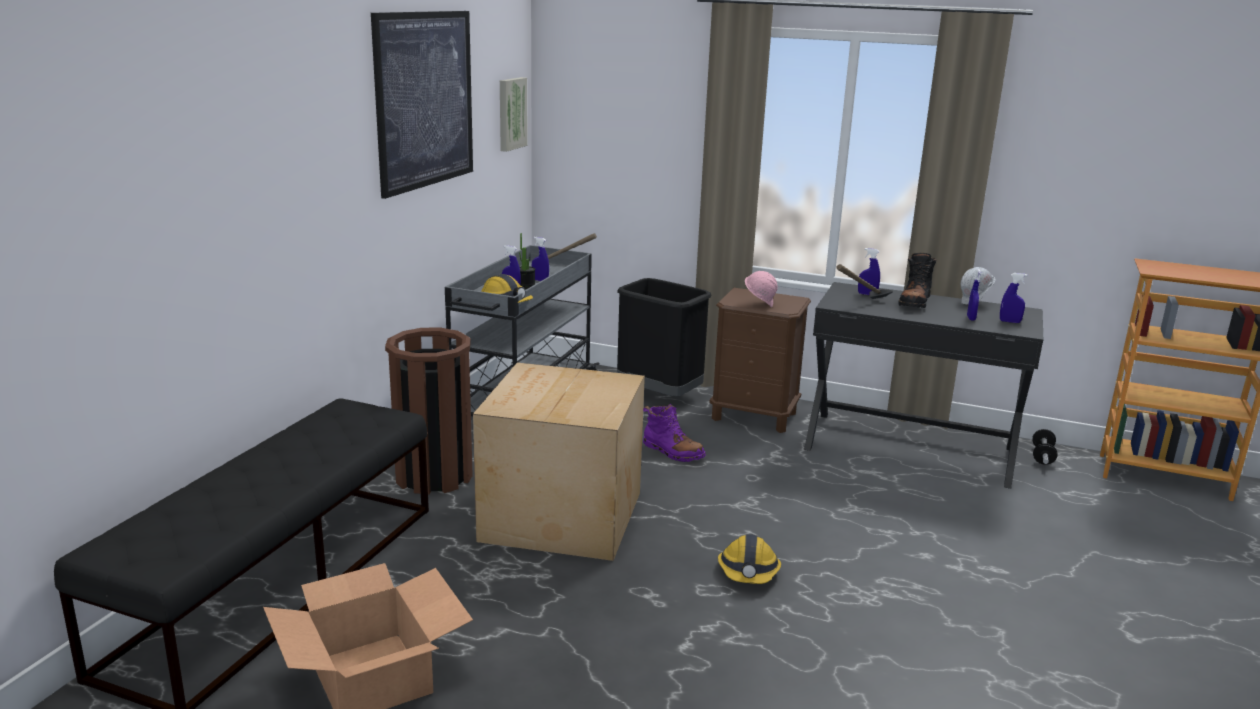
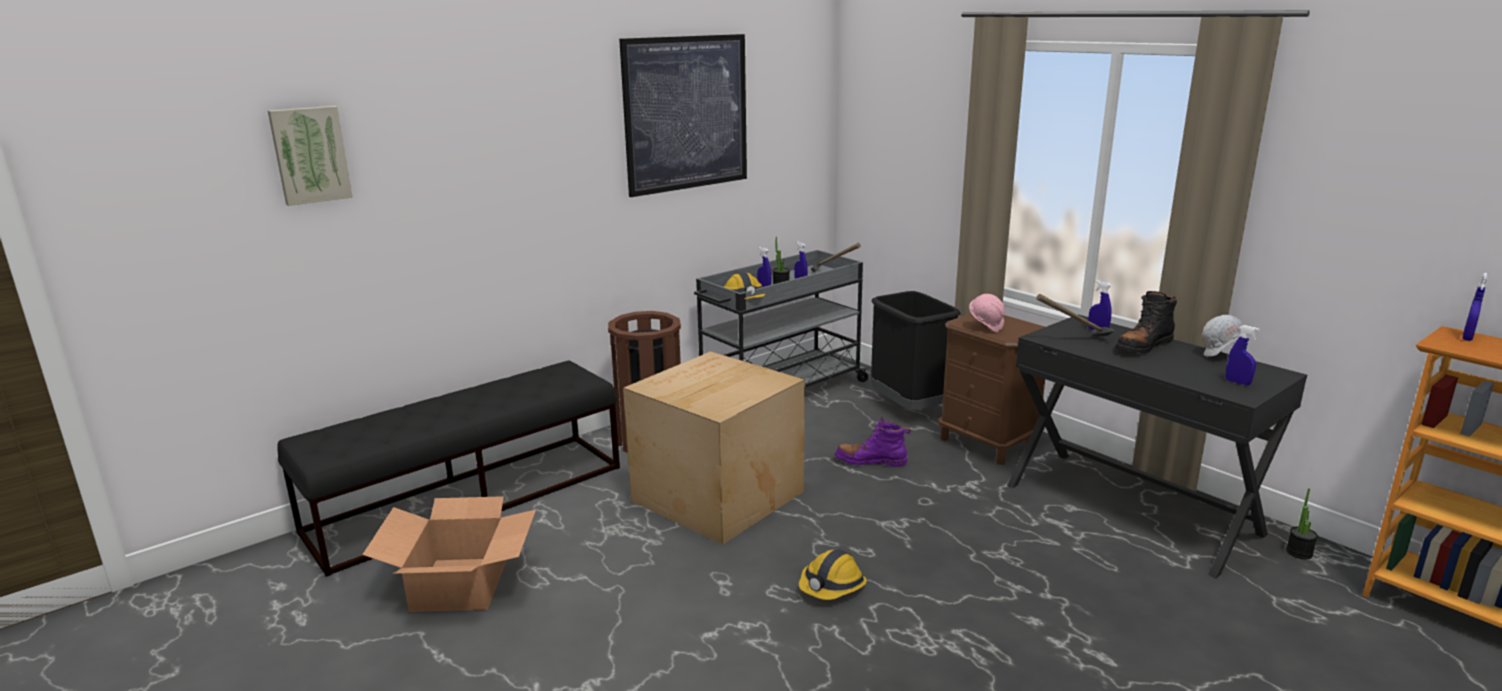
camera: 30 degrees right, 0 degrees up
picture [500,77,528,152] -> picture moved to [268,106,352,206]
purple boot [643,404,706,462] -> purple boot turned 120 degrees clockwise [835,417,911,466]
blue spray bottle [967,269,981,321] -> blue spray bottle moved to [1462,273,1488,341]
dumbbell [1032,429,1058,465] -> potted plant [1286,488,1318,559]

